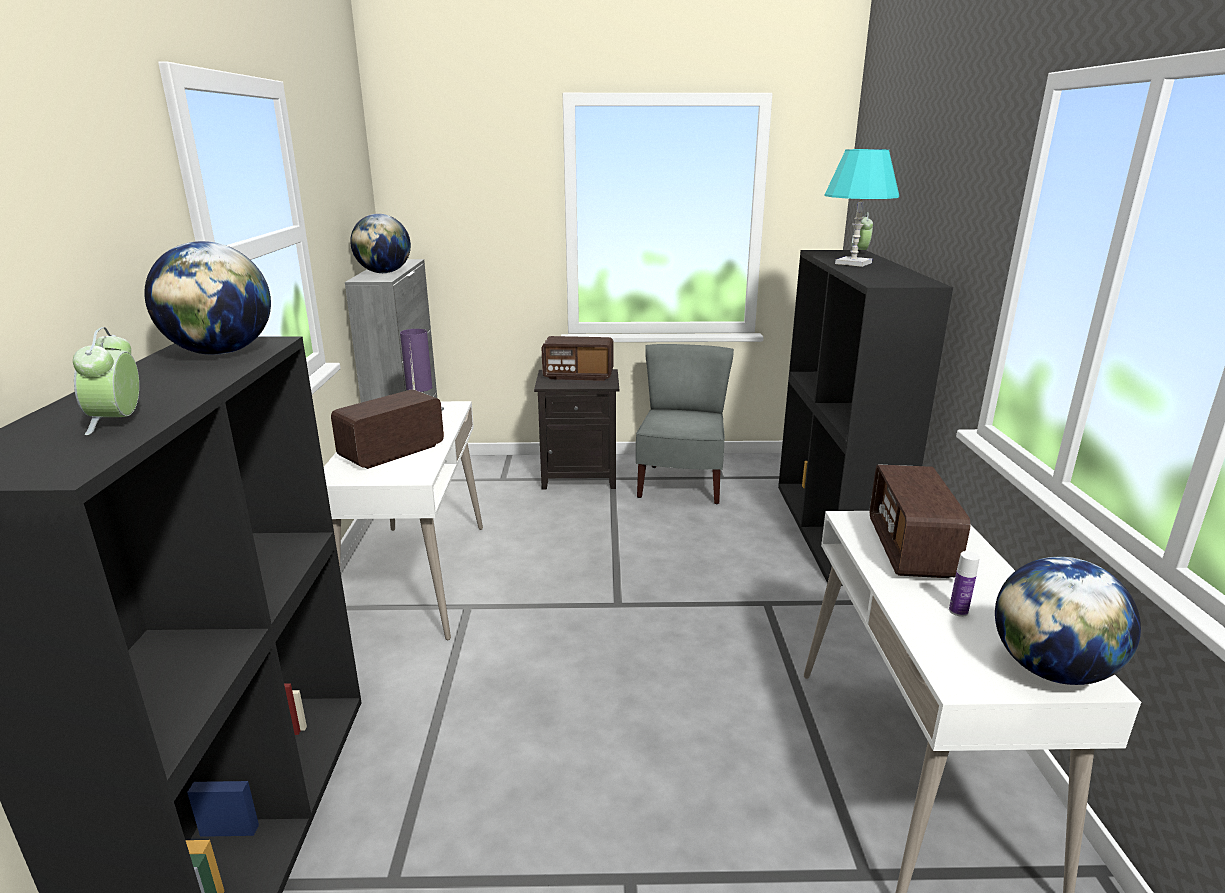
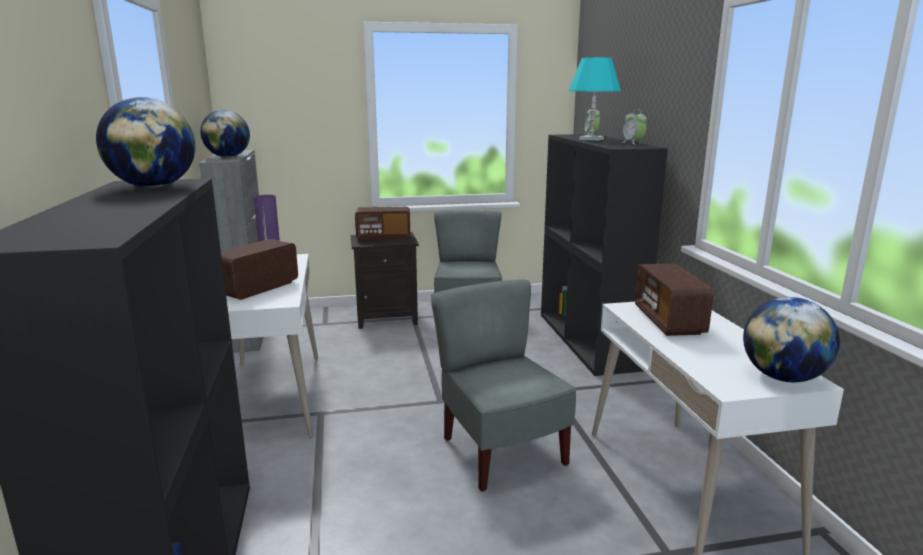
camera: 10 degrees left, 5 degrees down
alarm clock [73,327,139,435] -> alarm clock moved to [621,109,647,144]
bottle [949,551,980,617] -> none
none -> grey chair [431,279,576,492]

